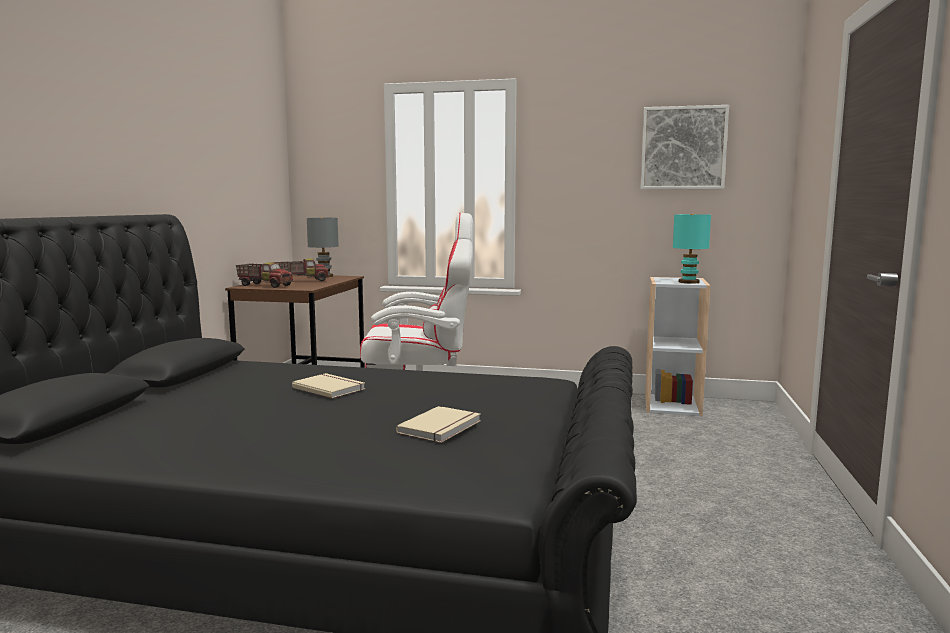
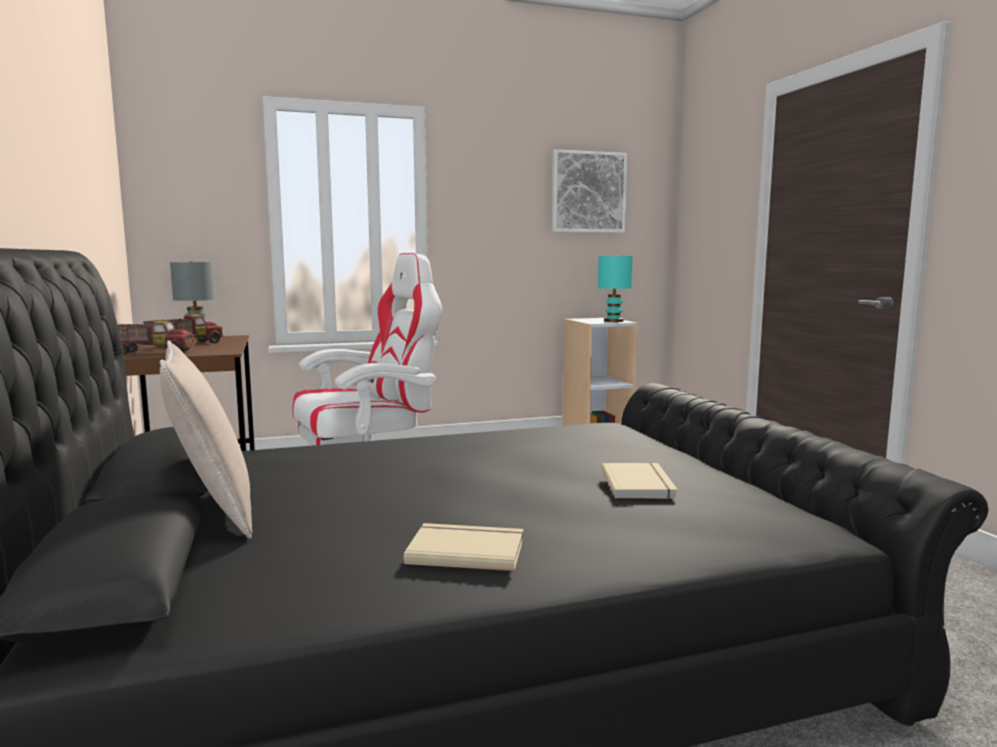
camera: 30 degrees left, 0 degrees up
beige book [292,373,365,398] -> beige book moved to [404,523,523,571]
none -> beige pillow [160,340,252,539]

